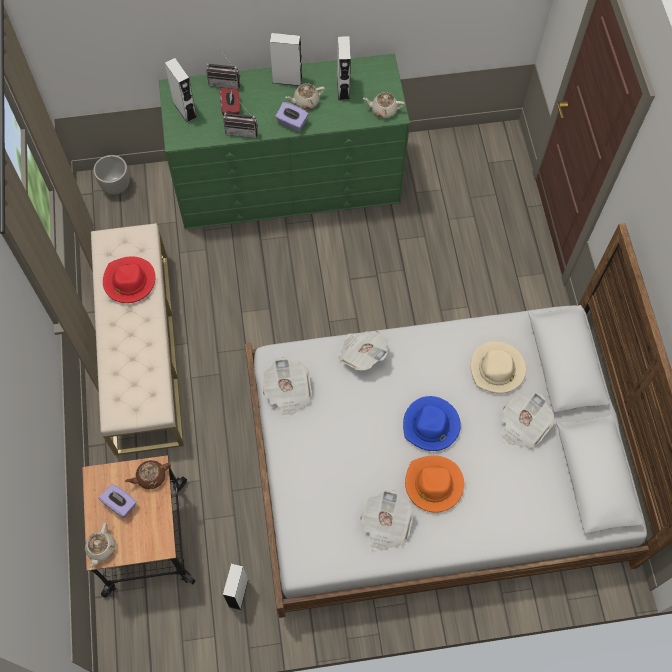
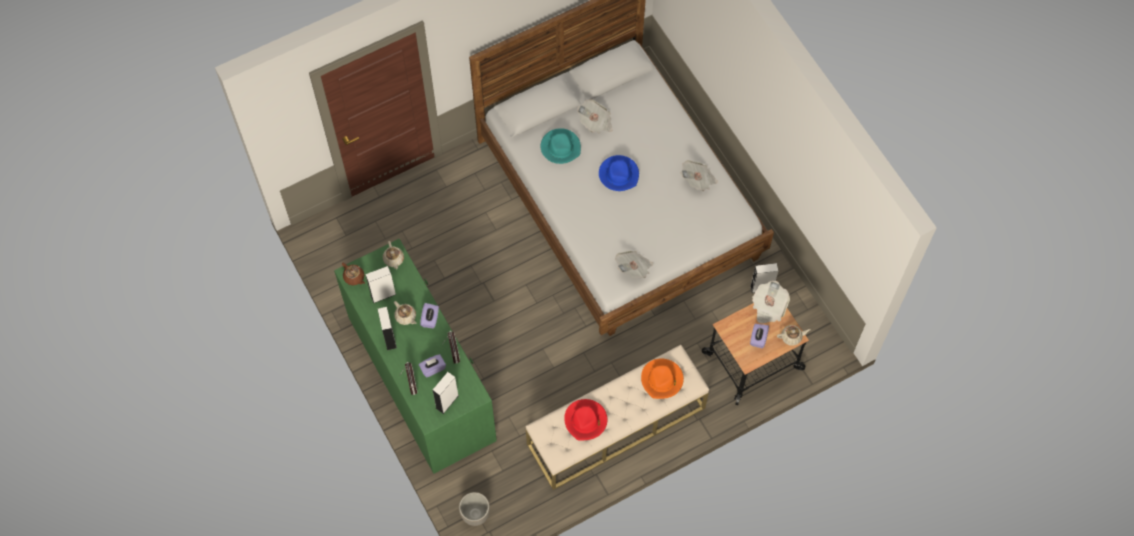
camera: 110 degrees left, 0 degrees up
brown teapot [124,460,171,489] -> brown teapot moved to [342,262,365,285]
red tissue box [220,88,240,116] -> purple tissue box [419,354,446,377]
newspaper [338,331,389,371] -> newspaper moved to [752,281,790,323]
orange hat [405,455,464,513] -> orange hat moved to [641,359,684,399]
beige hat [470,341,526,394] -> turquoise hat [541,128,581,164]

